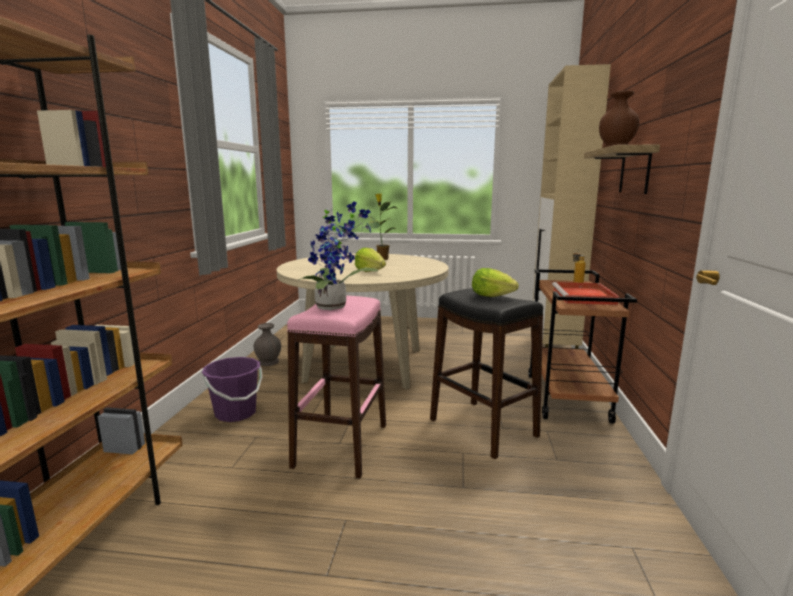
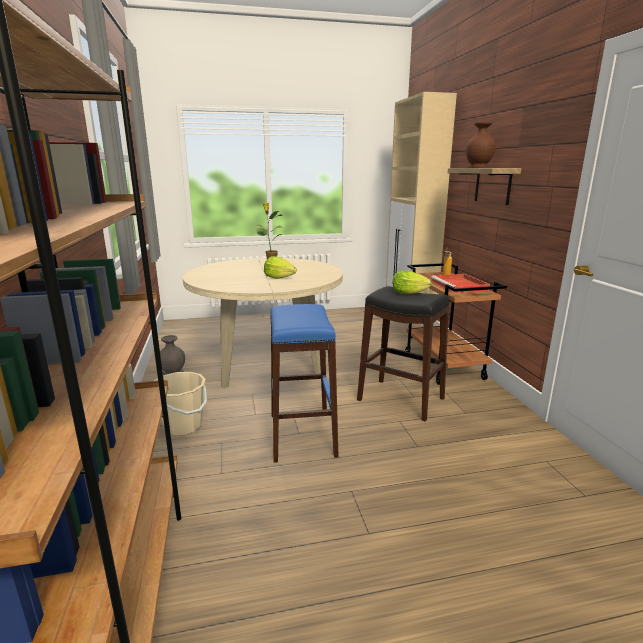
camera: 20 degrees left, 5 degrees up
purple bucket [202,357,262,422] -> beige bucket [154,372,207,435]
pink stool [287,296,386,478] -> blue stool [270,304,339,463]
potted plant [298,201,378,310] -> none

